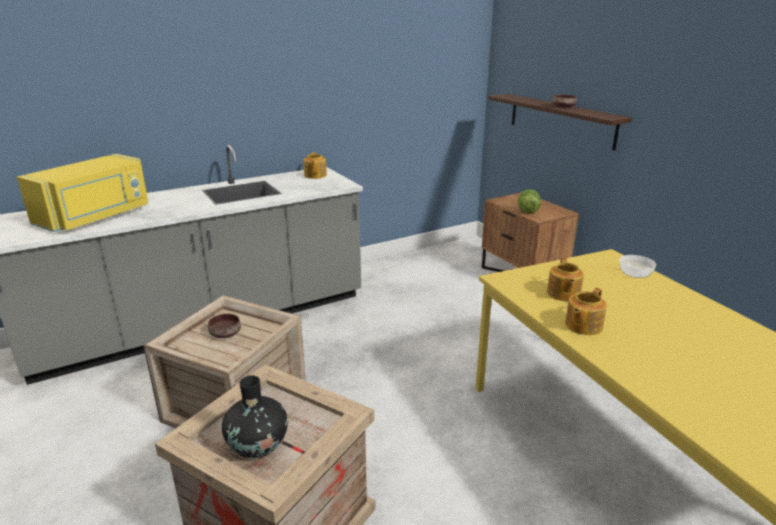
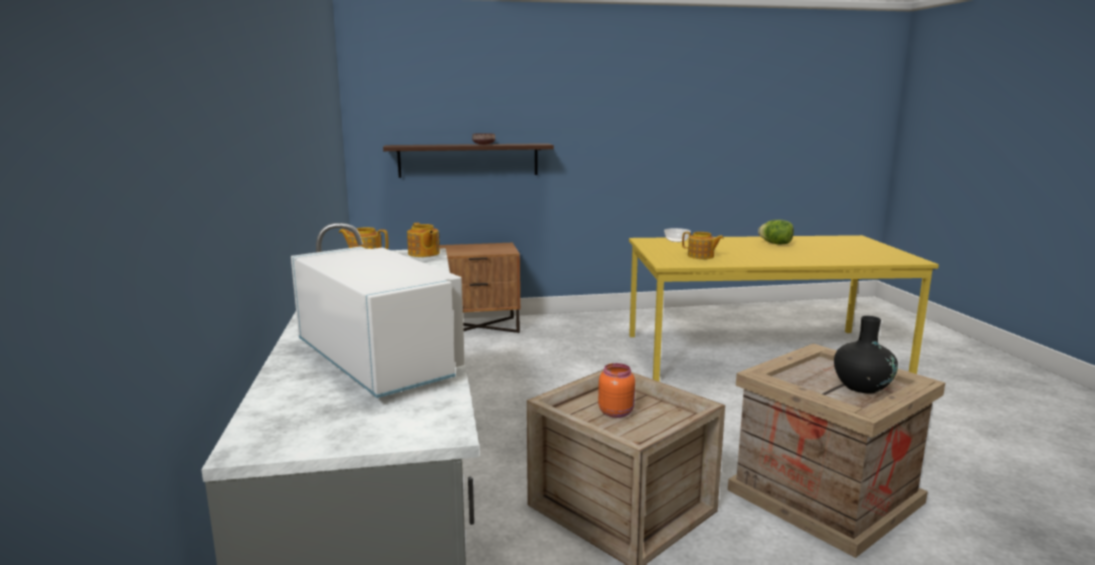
camera: 70 degrees left, 10 degrees down
yellow microwave [17,154,148,232] -> white microwave [291,247,465,398]
brown bowl [208,314,241,338] -> orange jar [598,363,635,418]
lettuce [518,189,541,213] -> lettuce moved to [758,220,794,245]
teapot [565,288,607,335] -> teapot moved to [407,223,440,257]

